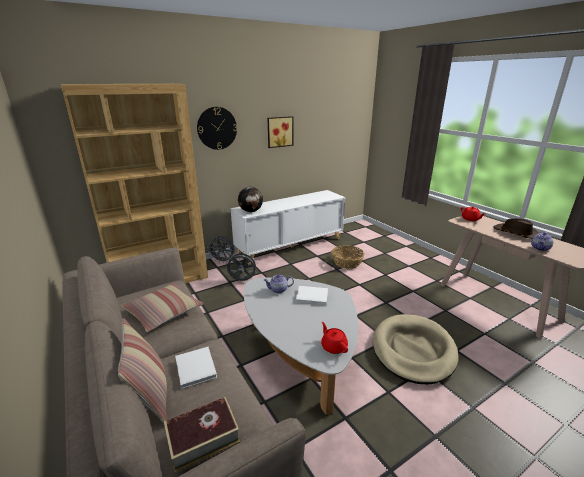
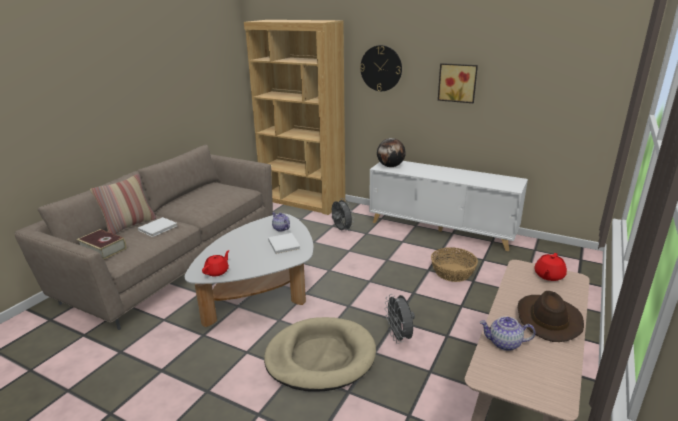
camera: 60 degrees right, 0 degrees up
pillow [121,283,203,332] -> none
grey fan [207,236,235,263] -> grey fan moved to [384,294,415,344]

